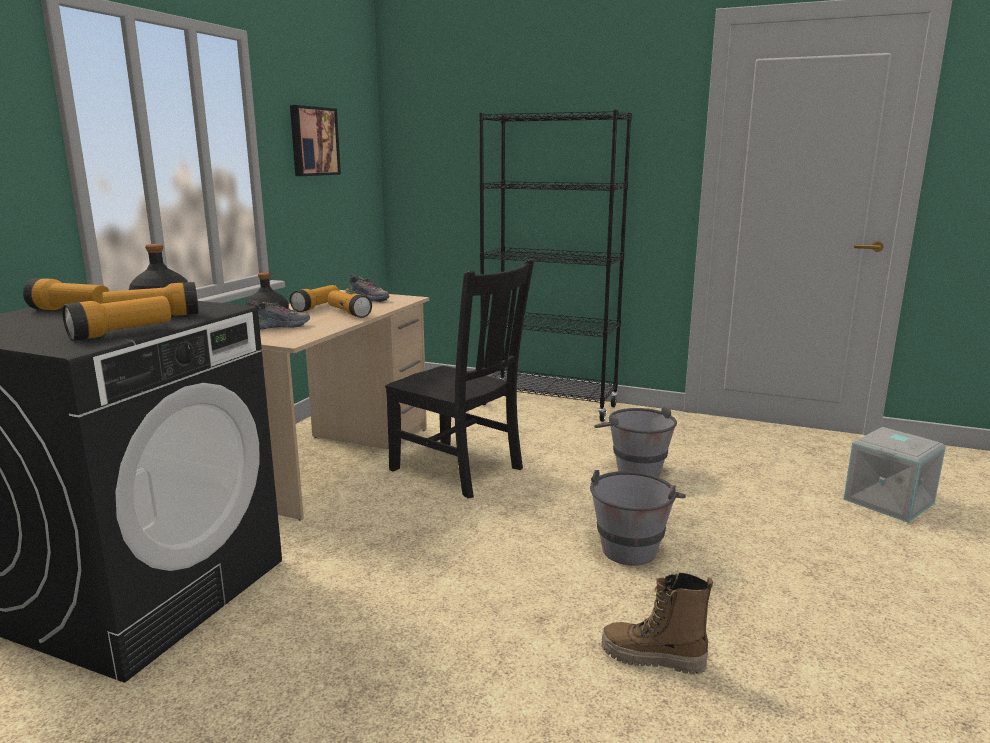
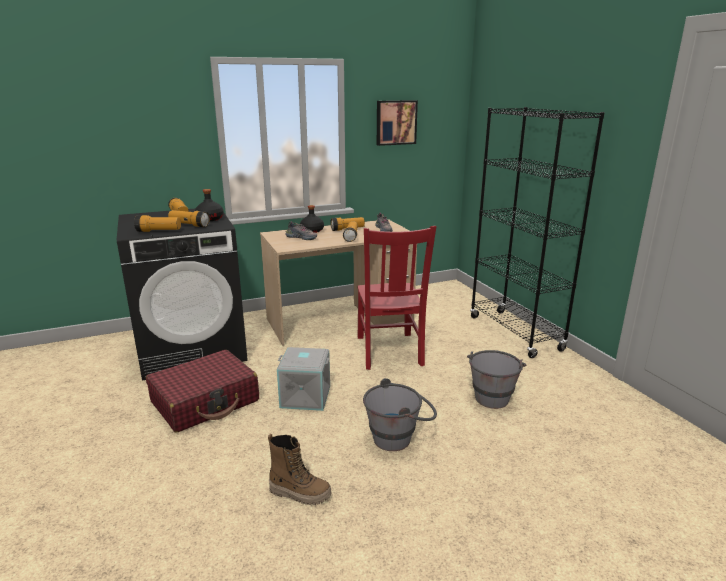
camera: 45 degrees right, 5 degrees up
black chair [385,259,534,499] -> red chair [357,226,436,370]
boot [601,572,713,674] -> boot turned 135 degrees clockwise [268,434,331,505]
grey storage box [843,427,946,523] -> grey storage box moved to [277,347,330,411]
none -> red suitcase [146,350,259,433]

